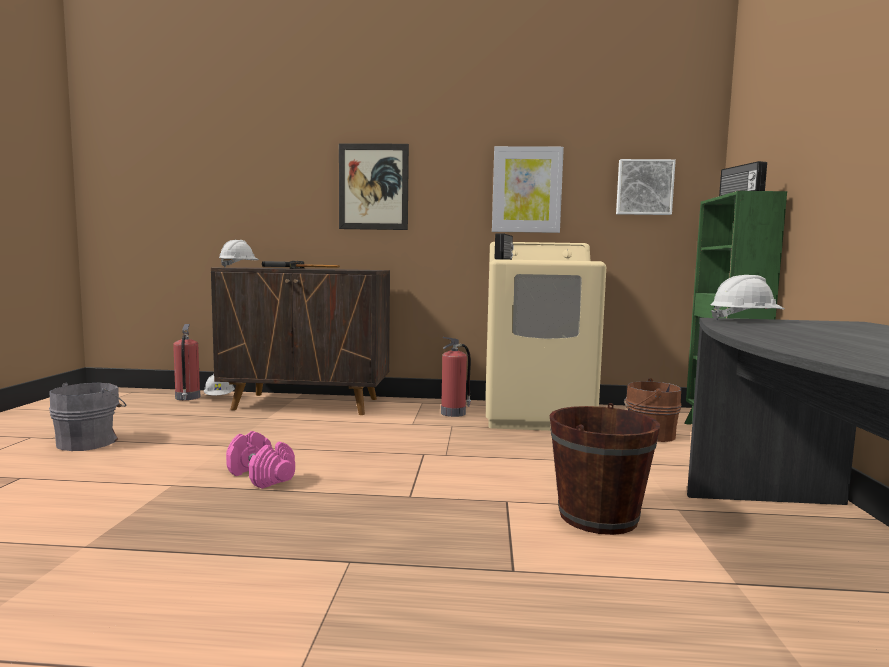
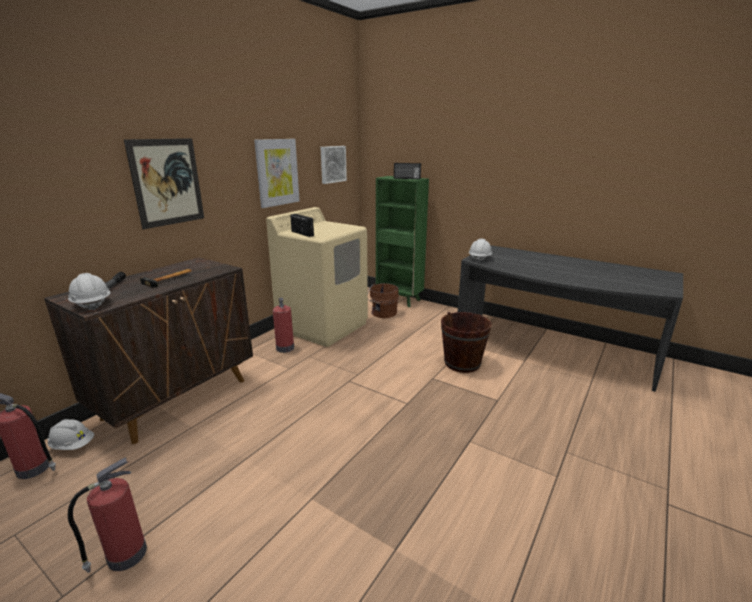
camera: 60 degrees left, 15 degrees up
grey bucket [49,383,127,451] -> fire extinguisher [68,458,147,573]
pink dumbbell [226,431,295,489] -> none

